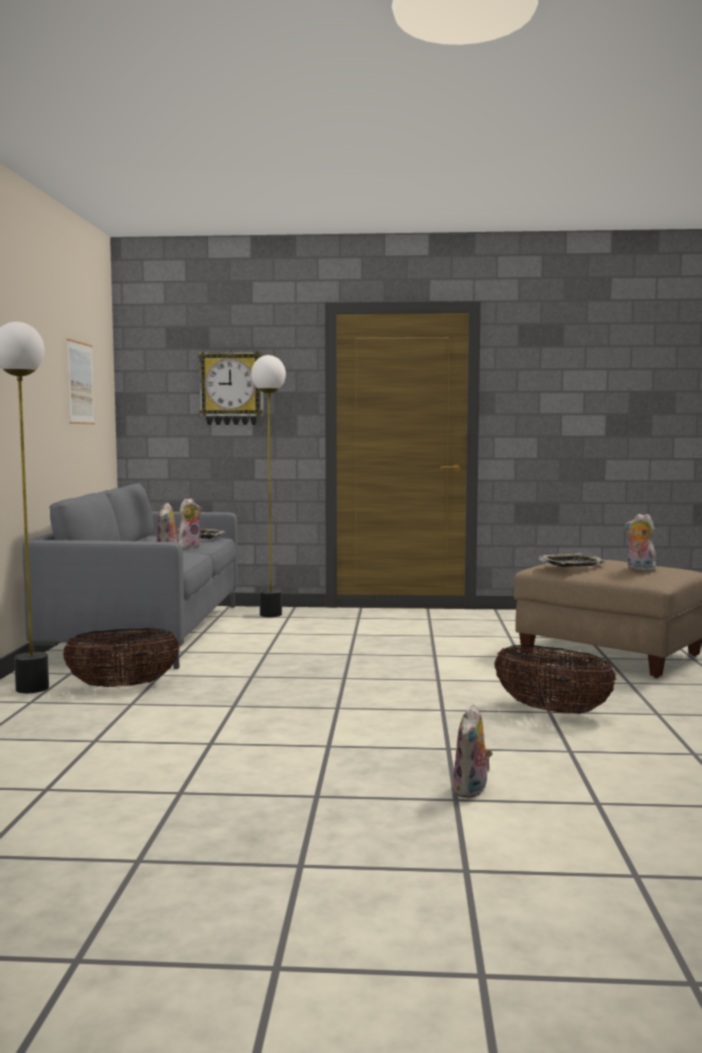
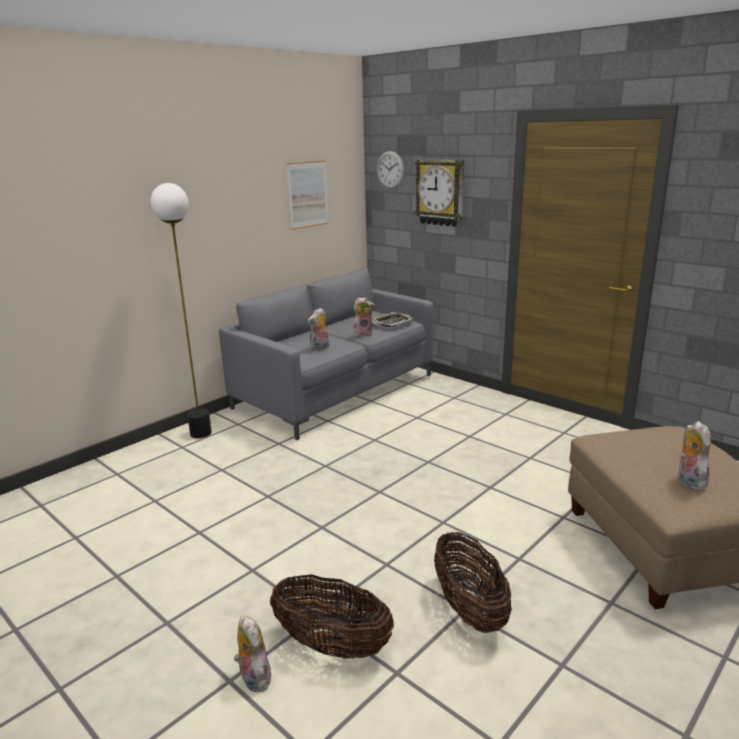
camera: 40 degrees right, 15 degrees up
basket [63,628,179,687] -> basket moved to [270,574,394,659]
floor lamp [251,355,286,617] -> none
plush toy [453,704,493,798] -> plush toy turned 90 degrees clockwise [234,616,272,692]
tray [539,553,605,567] -> none
none -> wall clock [377,151,404,188]

